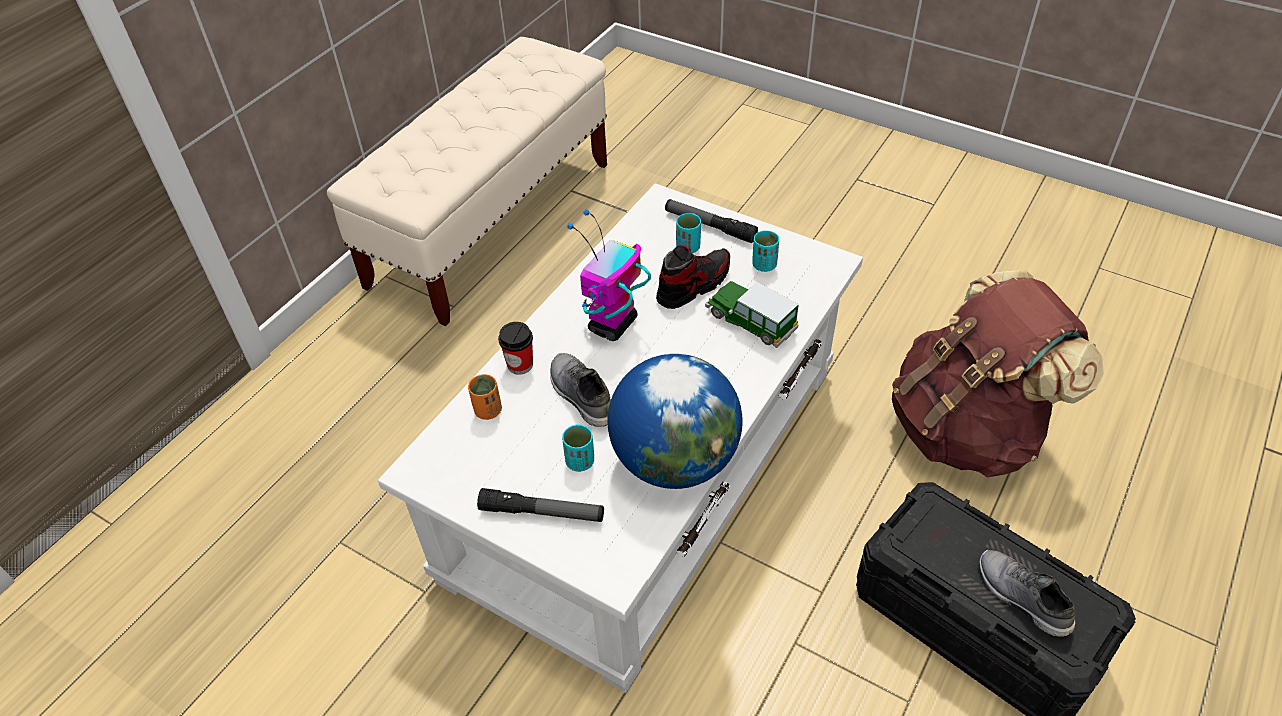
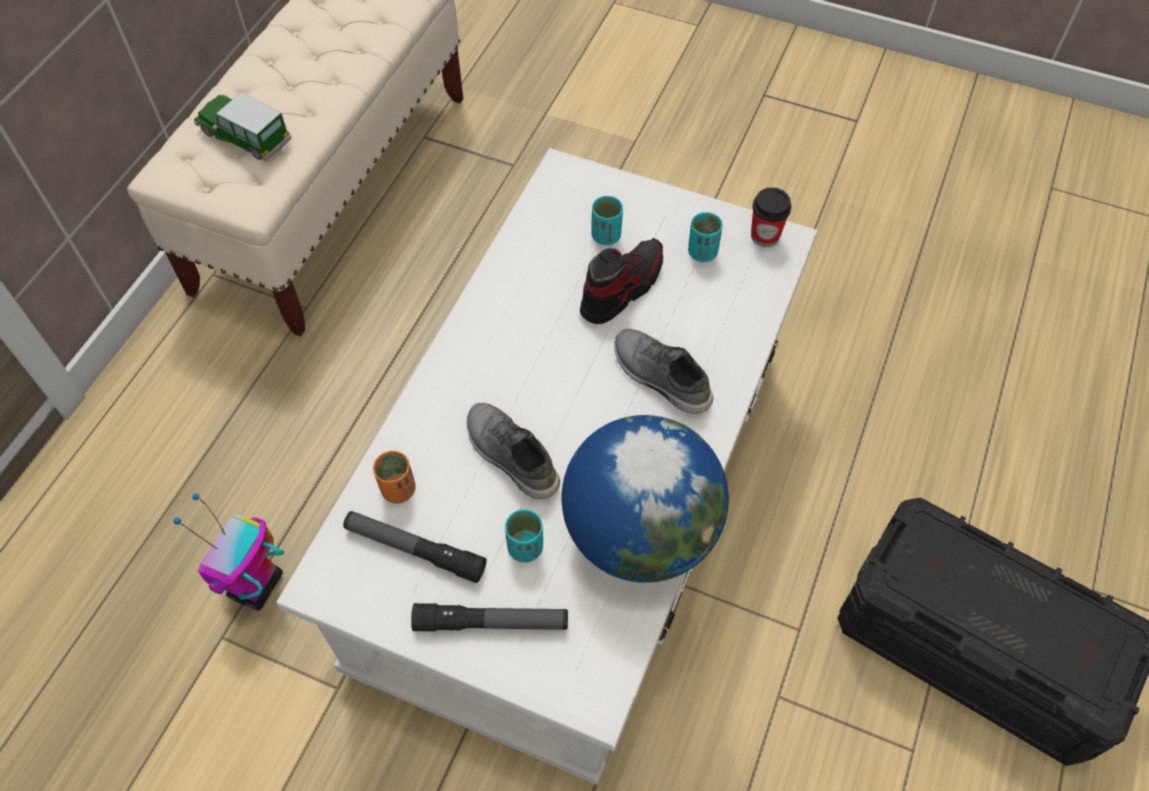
camera: 10 degrees left, 10 degrees up
cup [498,322,533,375] -> cup moved to [751,187,792,247]
toy robot [567,209,651,341] -> toy robot moved to [174,494,284,611]
flashlight [665,199,758,243] -> flashlight moved to [343,511,487,583]
toy car [705,281,799,348] -> toy car moved to [194,93,292,162]
brown backpack [892,271,1104,478] -> none
grey shoe [979,550,1076,637] -> grey shoe moved to [614,329,713,414]

